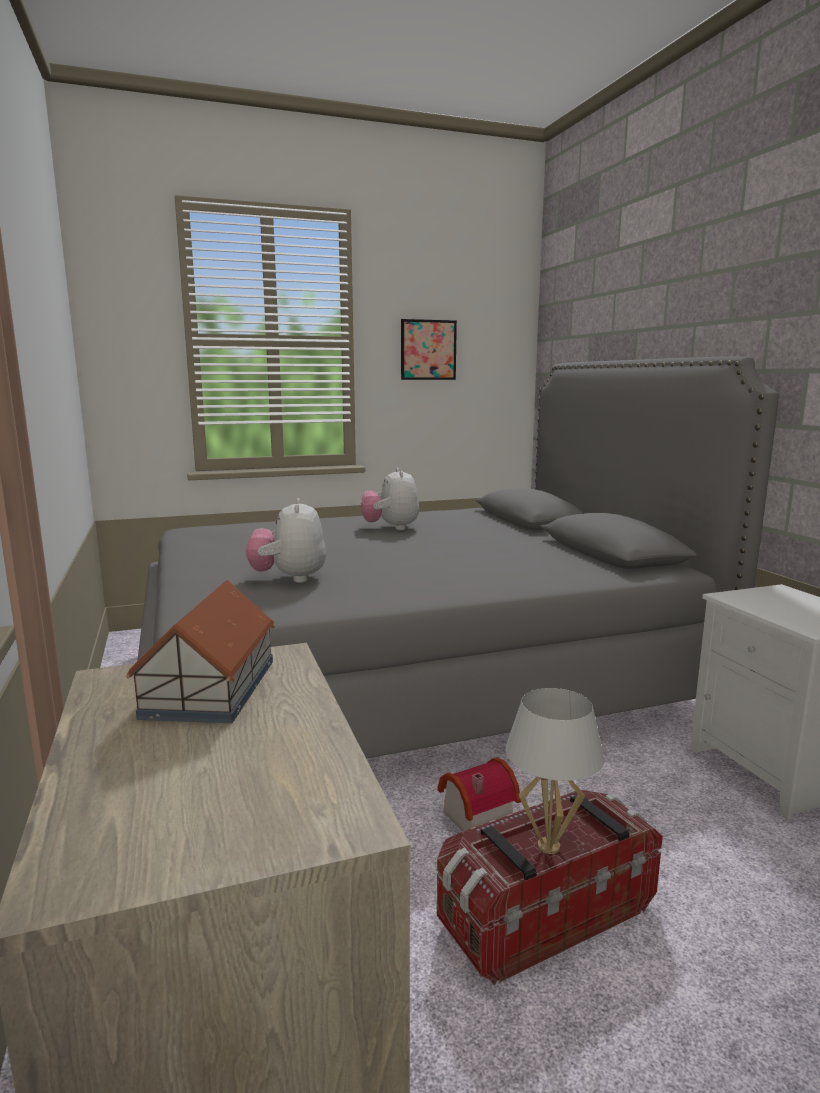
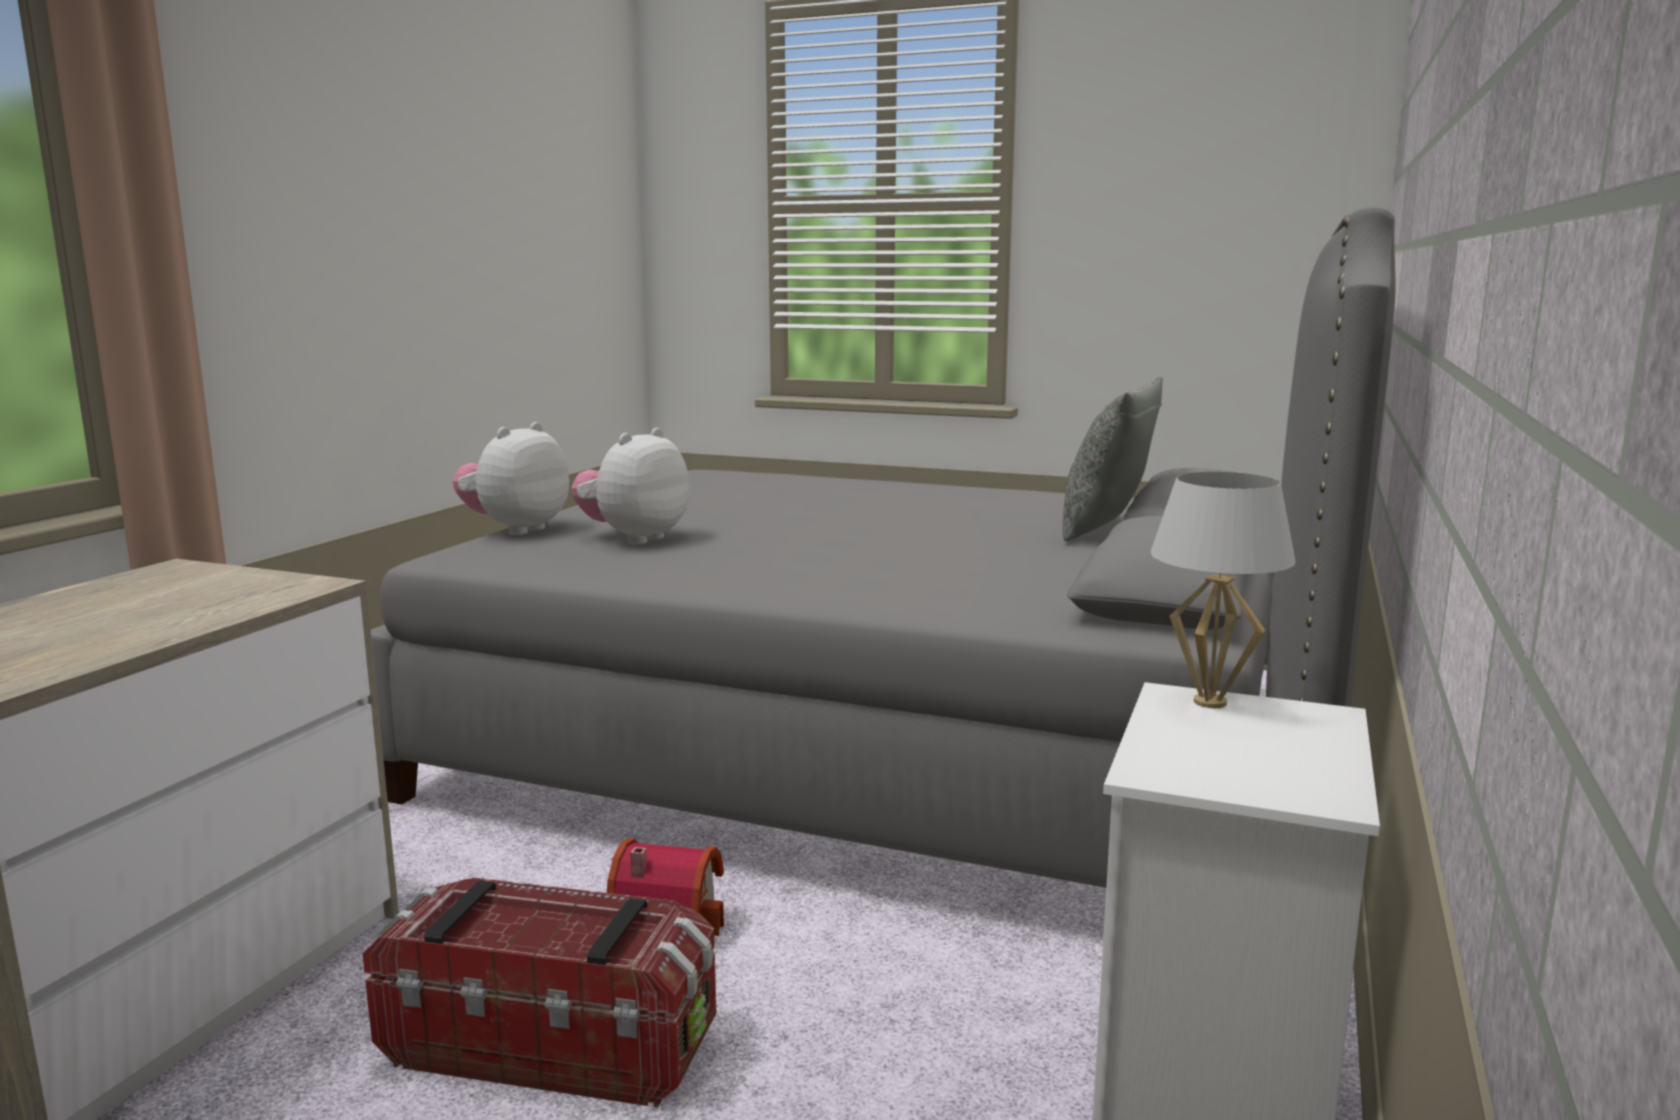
camera: 40 degrees right, 0 degrees up
toy house [126,580,275,723] -> none
plush toy [361,468,419,530] -> plush toy moved to [452,422,569,535]
picture [401,319,457,380] -> none
white table lamp [505,688,604,854] -> white table lamp moved to [1150,472,1296,708]
none -> grey pillow [1062,376,1163,542]

